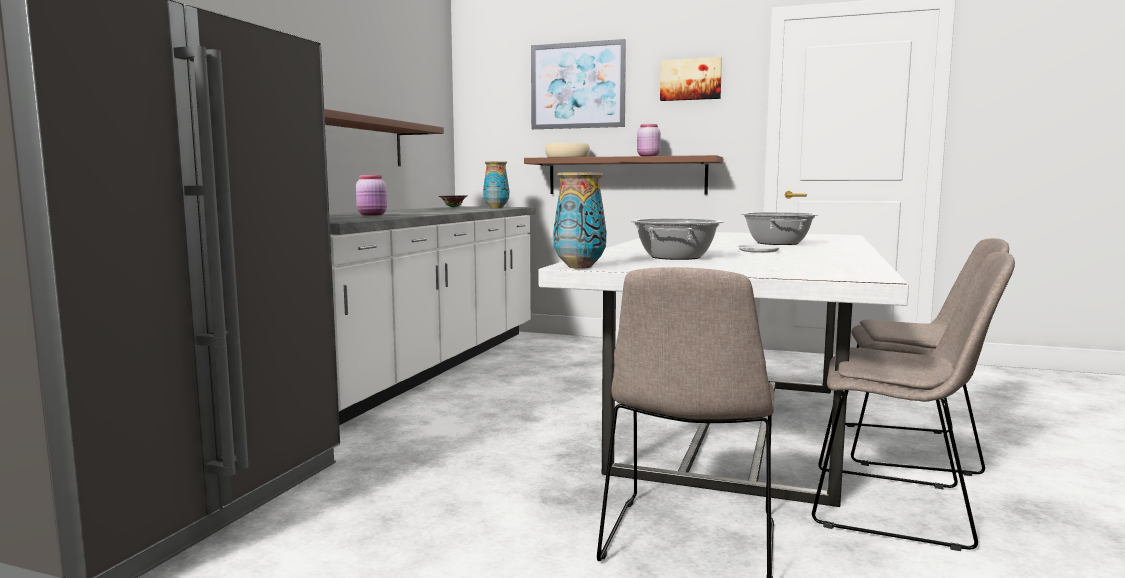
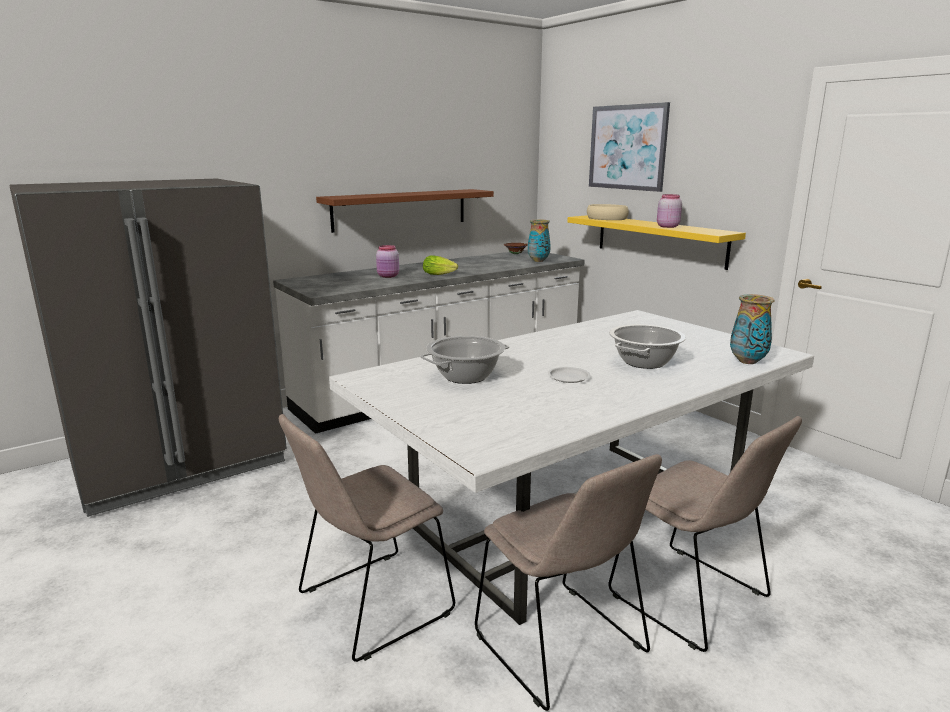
camera: 35 degrees right, 10 degrees up
brown shelf [524,155,723,195] -> yellow shelf [567,215,746,270]
vase [553,172,606,269] -> vase moved to [730,294,774,364]
picture [660,57,722,101] -> none
none -> lettuce [423,255,458,275]

